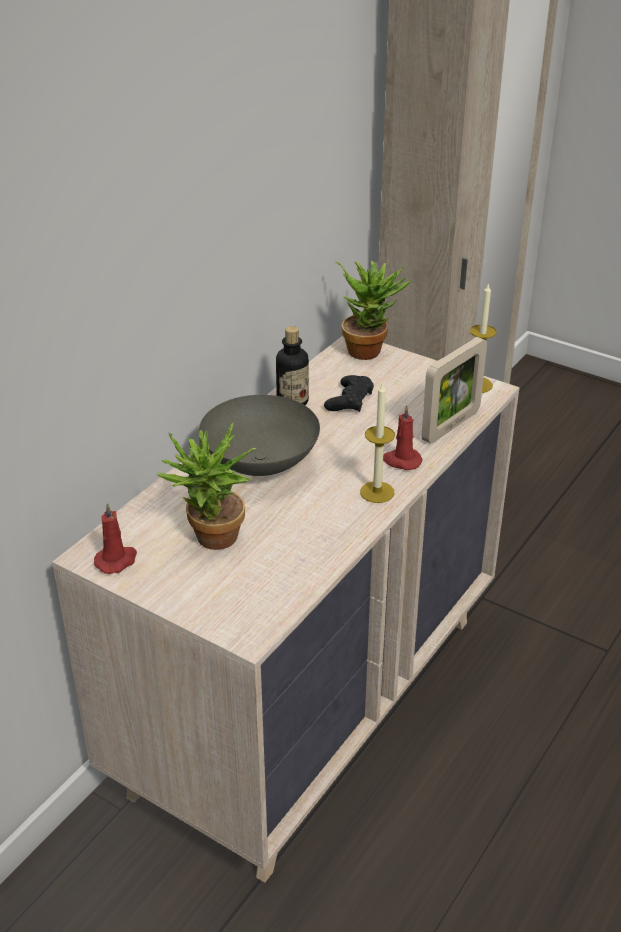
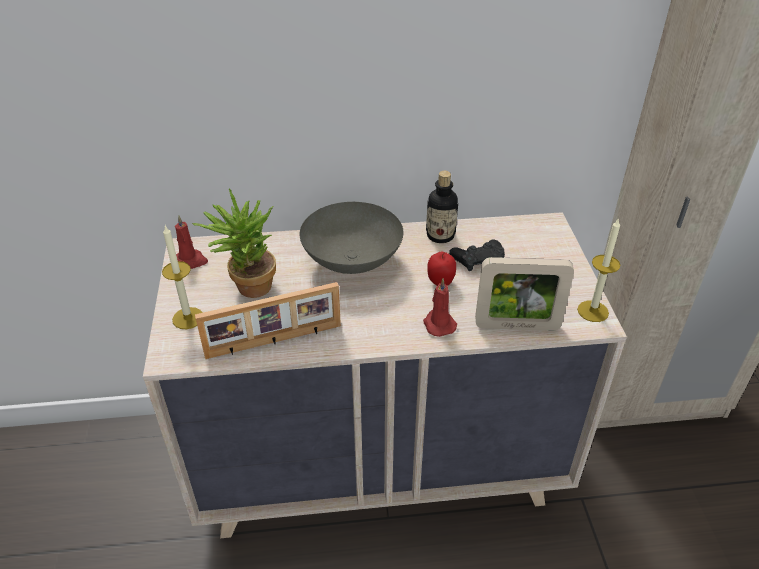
camera: 50 degrees right, 5 degrees up
potted plant [335,261,412,360] -> none
candle [360,384,395,503] -> candle moved to [162,226,203,329]
none -> picture frame [195,282,341,359]
none -> apple [427,252,456,286]

